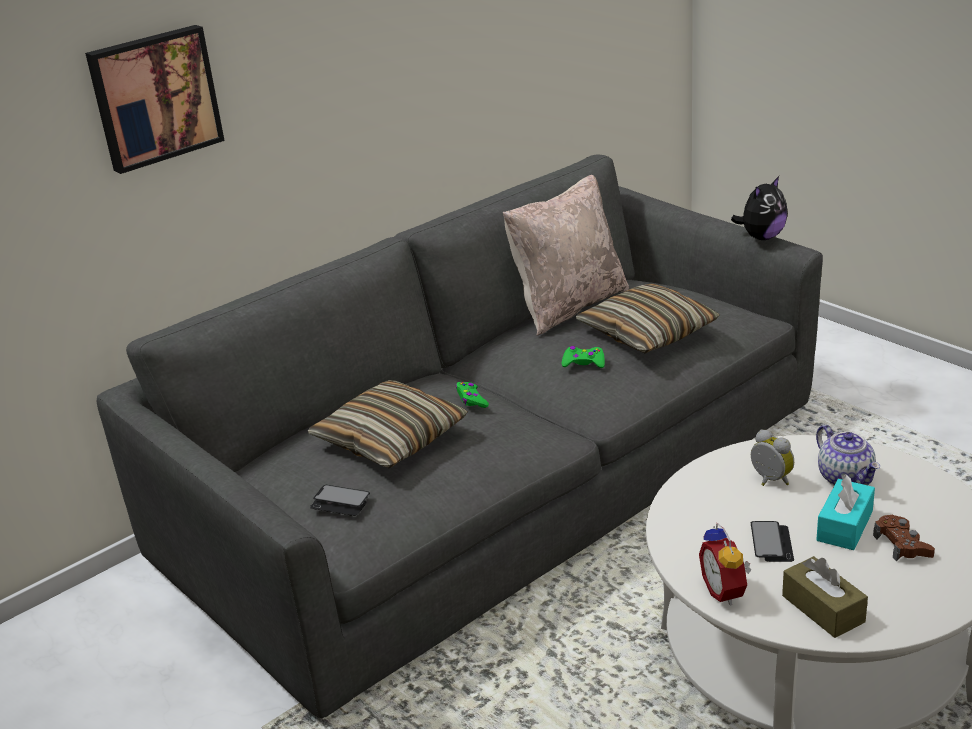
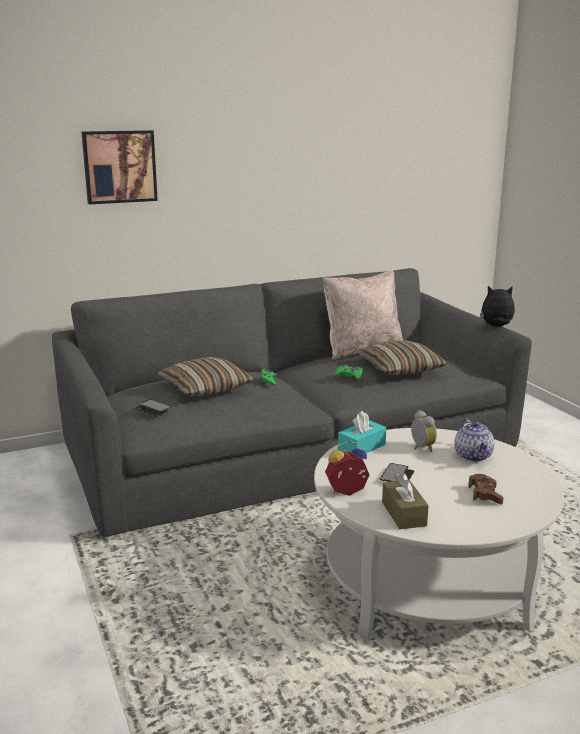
camera: 15 degrees right, 10 degrees down
alarm clock [699,523,751,606] -> alarm clock turned 75 degrees clockwise [325,441,369,496]
plush toy [731,176,788,240] -> plush toy turned 150 degrees counterclockwise [480,286,515,327]
turquoise tissue box [816,474,875,550] -> turquoise tissue box moved to [338,411,386,453]

